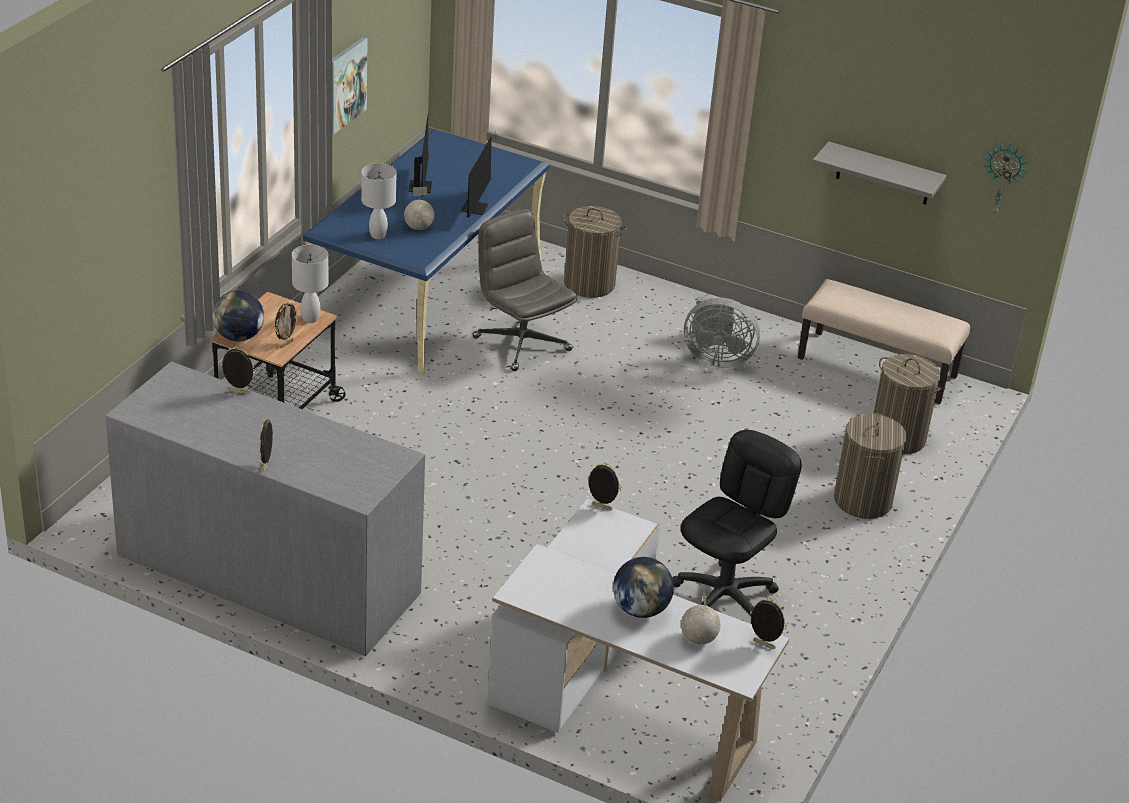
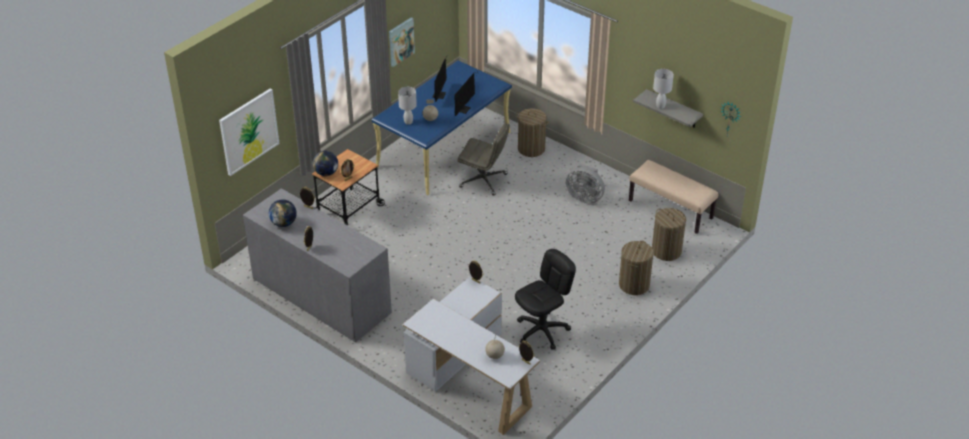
camera: 15 degrees right, 5 degrees up
white table lamp [292,245,328,323] -> white table lamp moved to [653,69,674,109]
grey office chair [473,209,577,371] -> grey office chair turned 135 degrees clockwise [458,123,510,196]
globe [613,557,674,618] -> globe moved to [269,199,297,227]
none -> picture [219,88,279,176]

